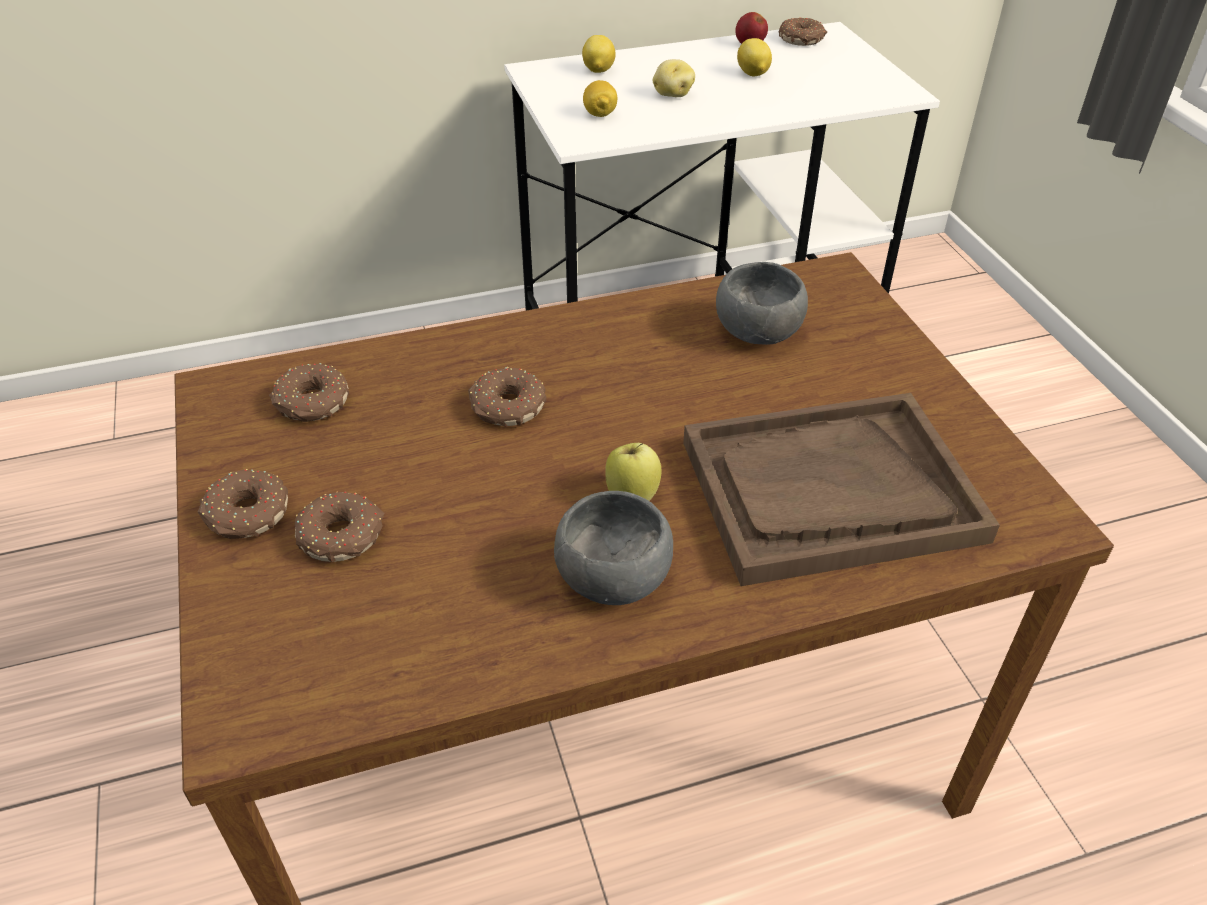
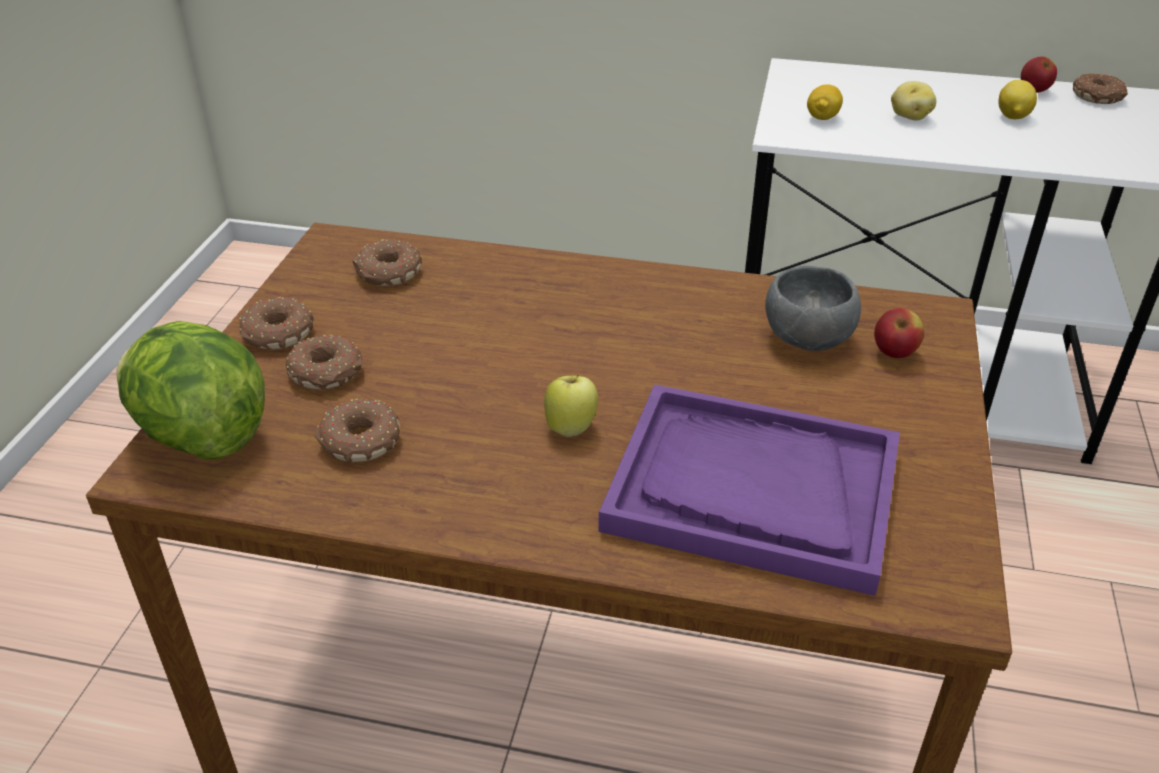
camera: 30 degrees right, 5 degrees down
donut [468,367,546,427] -> donut moved to [314,399,400,463]
grey bowl [554,491,673,605] -> none
lemon [582,35,616,73] -> none
brown tray [683,393,1000,586] -> purple tray [598,384,900,596]
none -> lettuce [116,321,265,459]
none -> apple [874,308,924,358]

